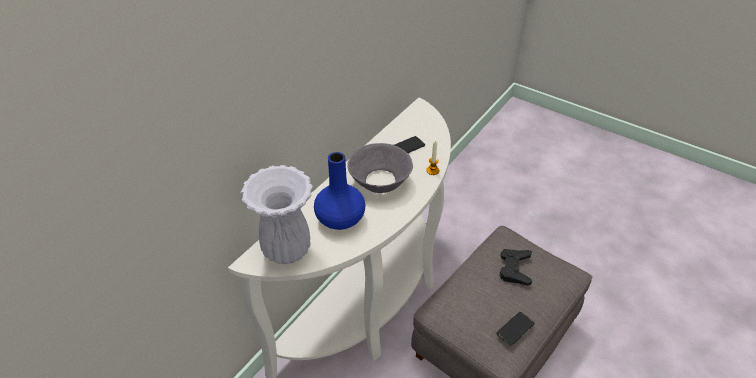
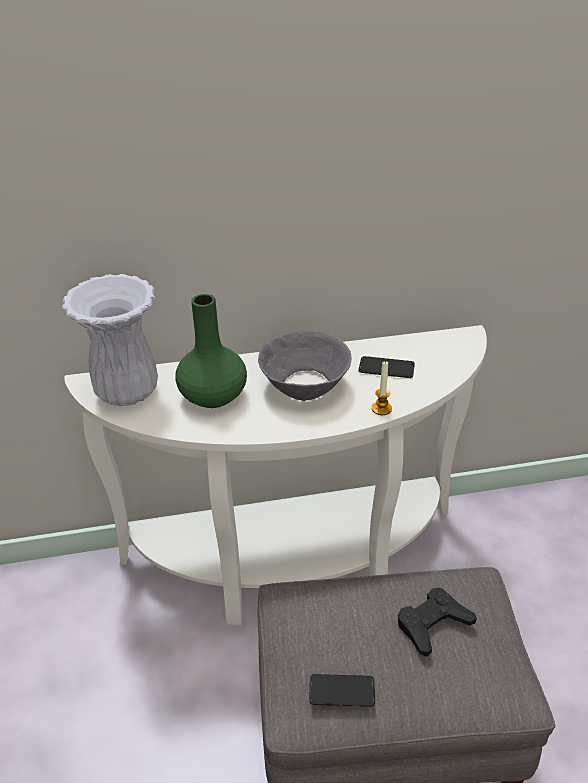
camera: 45 degrees right, 5 degrees down
blue vase [314,152,365,230] -> green vase [175,294,247,408]

